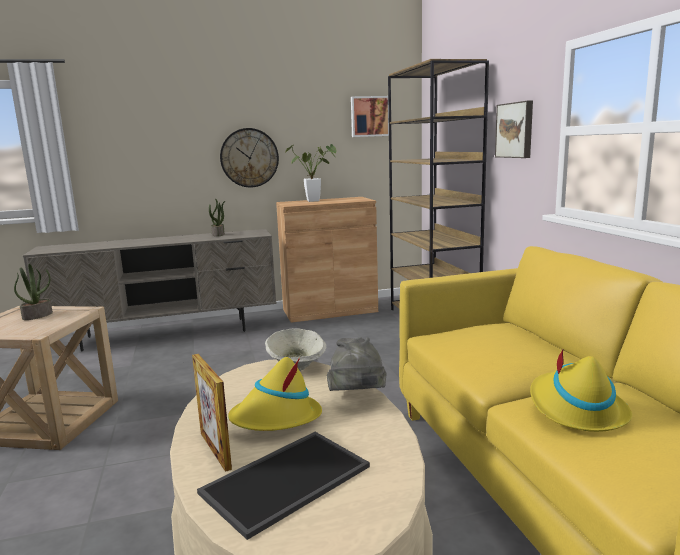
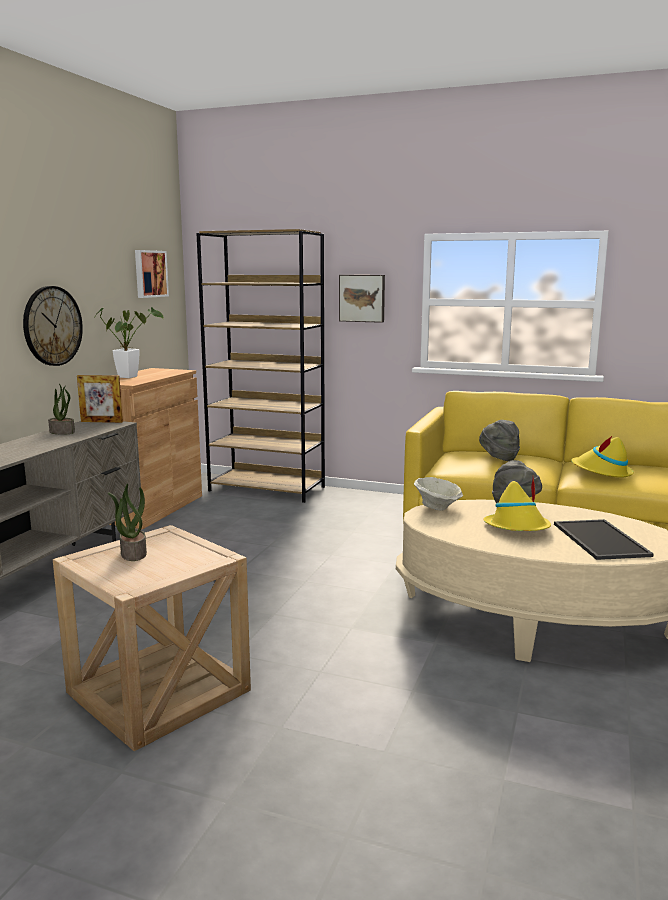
camera: 55 degrees left, 0 degrees up
picture frame [192,354,232,472] -> picture frame moved to [77,375,123,423]
none -> grey hat [479,420,520,461]

